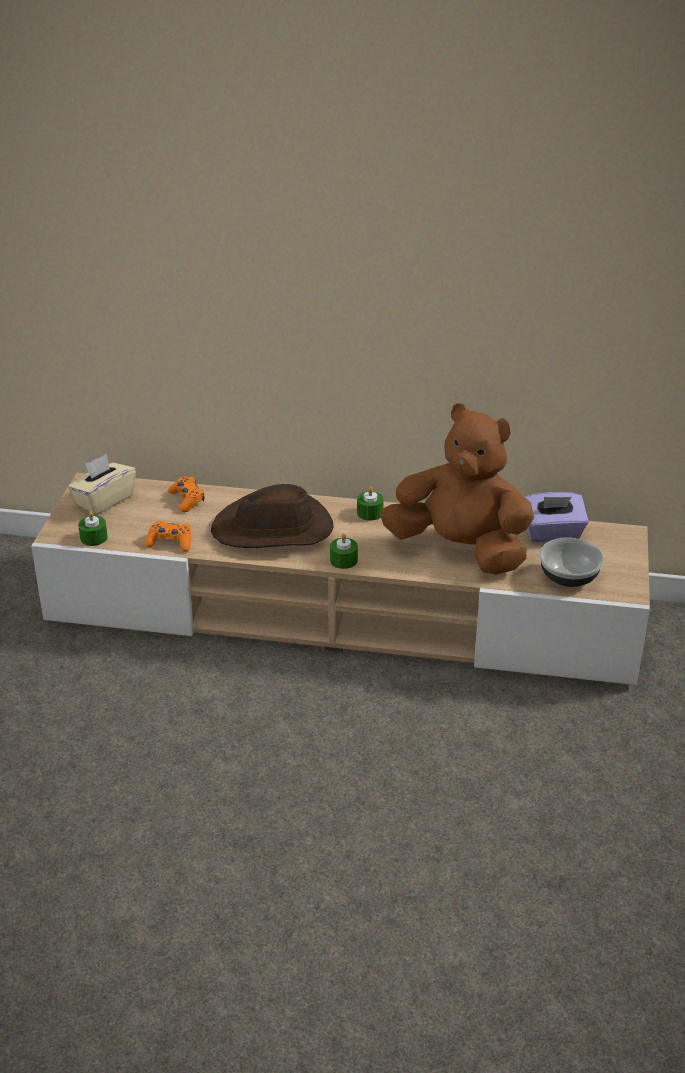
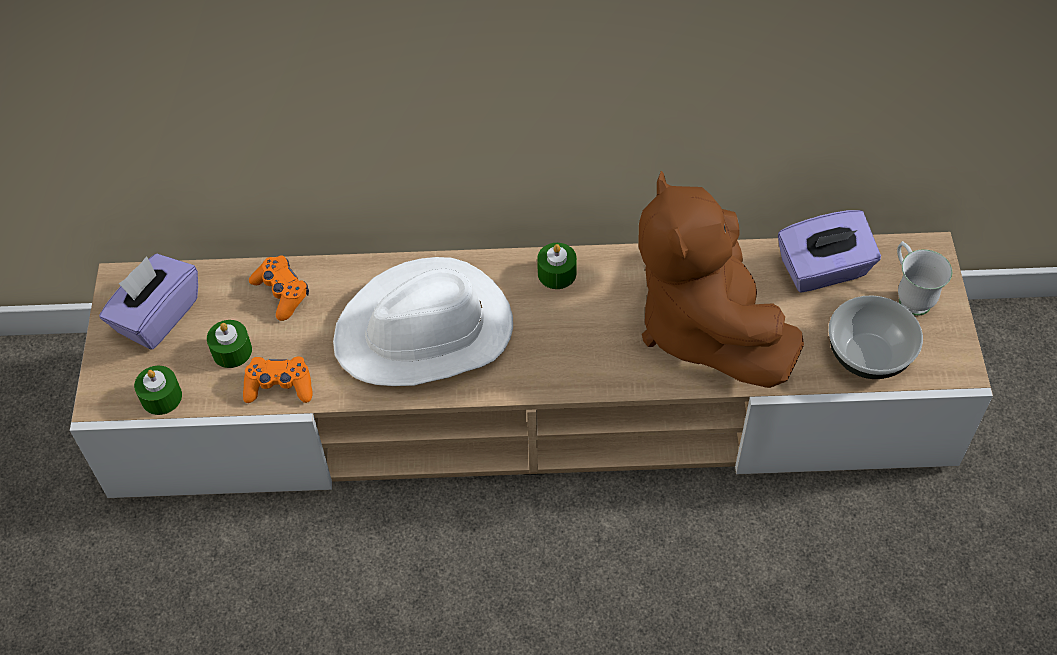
camera: 10 degrees left, 20 degrees up
beige tissue box [68,454,136,515] -> purple tissue box [99,254,198,350]
brown hat [211,484,333,548] -> white hat [333,257,513,386]
green candle [330,533,358,569] -> green candle moved to [207,320,252,368]
brown plush toy [380,403,534,575] -> brown plush toy turned 120 degrees counterclockwise [638,171,804,388]
none -> white mug [897,241,952,316]

